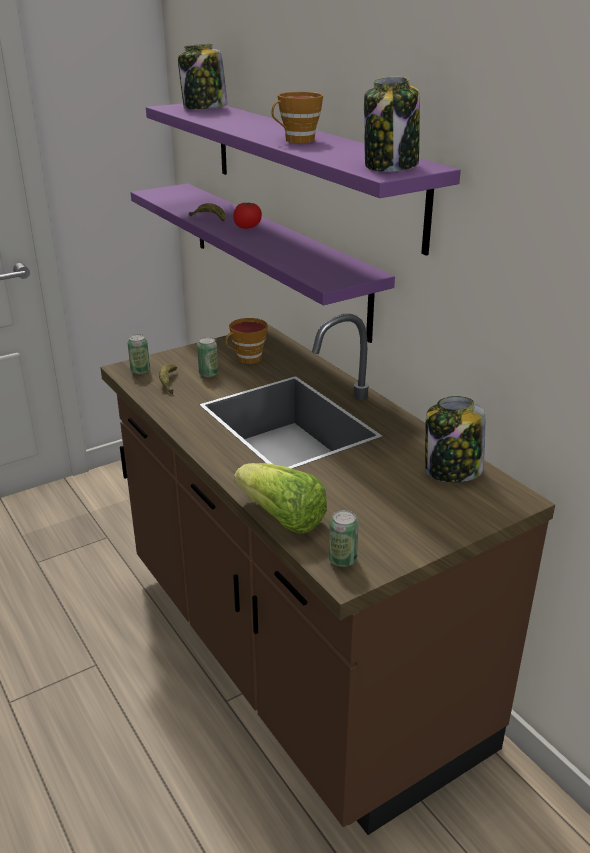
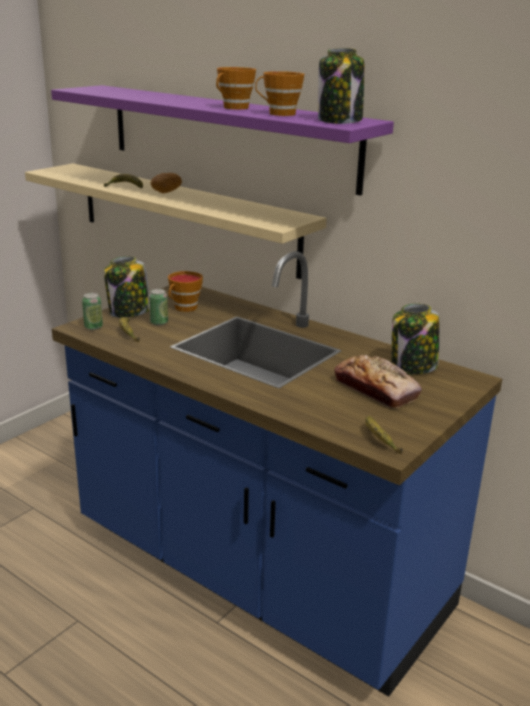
camera: 20 degrees left, 5 degrees down
brown counter [100,314,555,835] -> blue counter [52,251,502,697]
purple shelf [131,184,395,343] -> beige shelf [25,163,327,279]
jar [178,44,227,109] -> jar moved to [104,256,150,318]
tomato [233,203,262,229] -> potato [151,173,182,193]
lettuce [234,463,327,534] -> none
can [329,510,359,567] -> banana [365,416,403,454]
none -> cup [255,71,304,116]
none -> bread [334,355,422,408]

